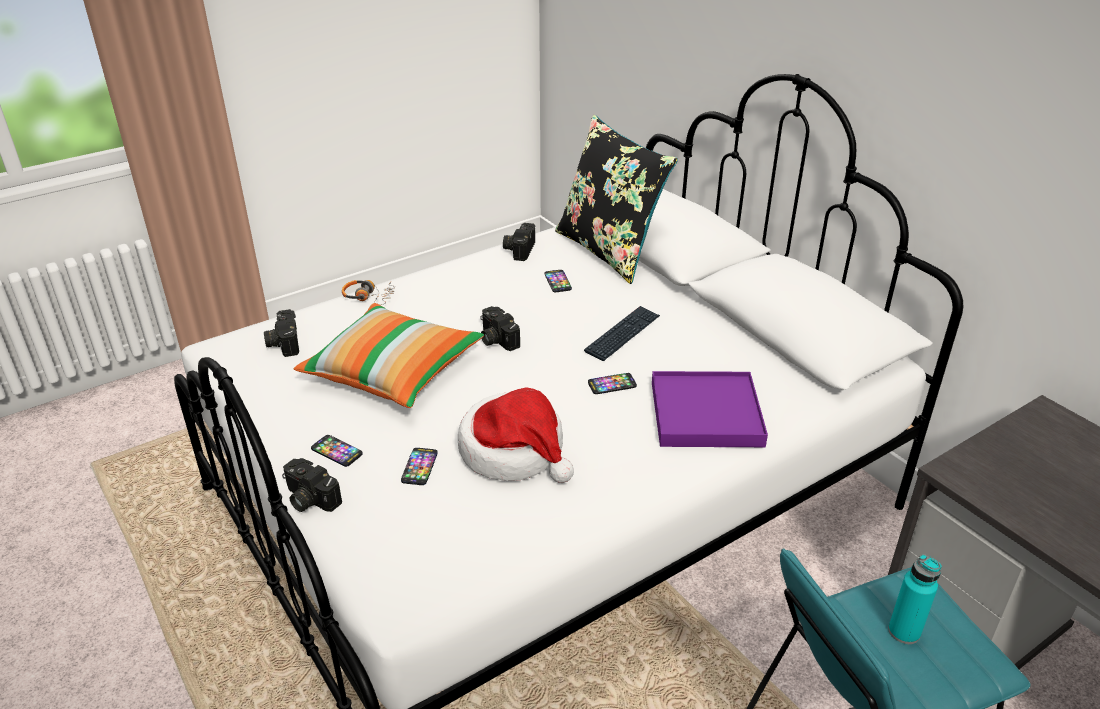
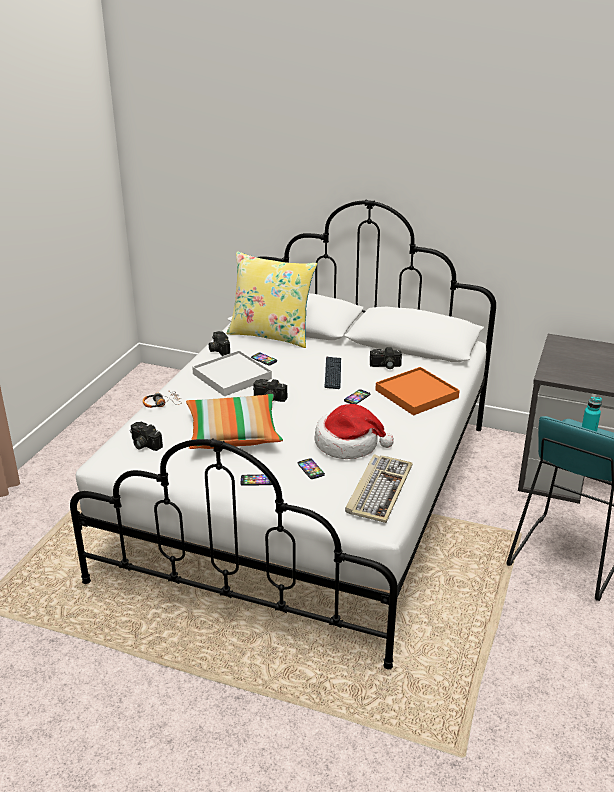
camera: 35 degrees left, 5 degrees down
camera [282,458,342,512] -> camera moved to [370,347,402,369]
black pillow [555,115,678,284] -> yellow pillow [226,251,317,348]
purple tray [652,371,768,447] -> orange tray [375,367,460,415]
none -> white tray [192,351,272,396]
none -> keyboard [345,454,413,523]

